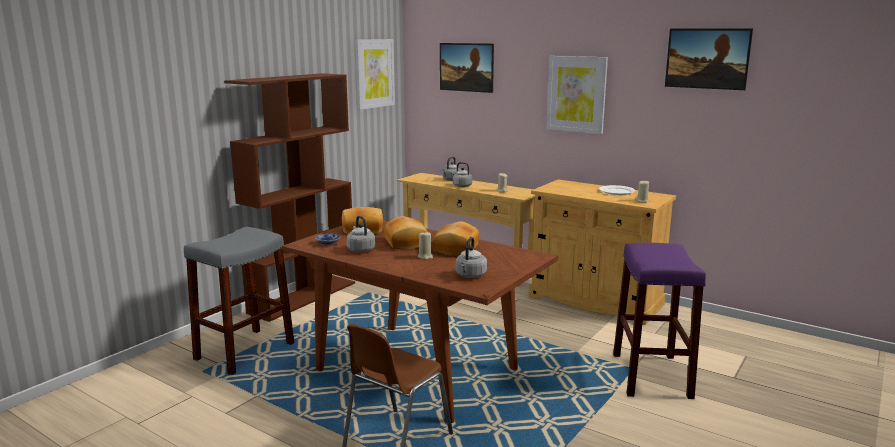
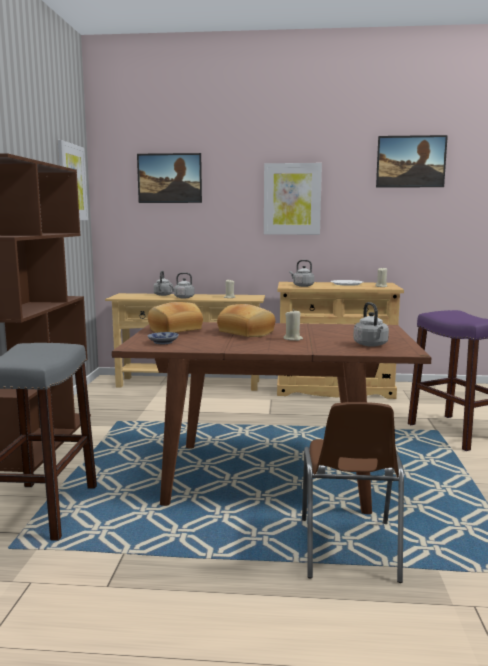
camera: 30 degrees left, 5 degrees down
grey kettle [347,216,375,252] -> grey kettle moved to [289,260,314,287]
bread [432,222,480,256] -> none

